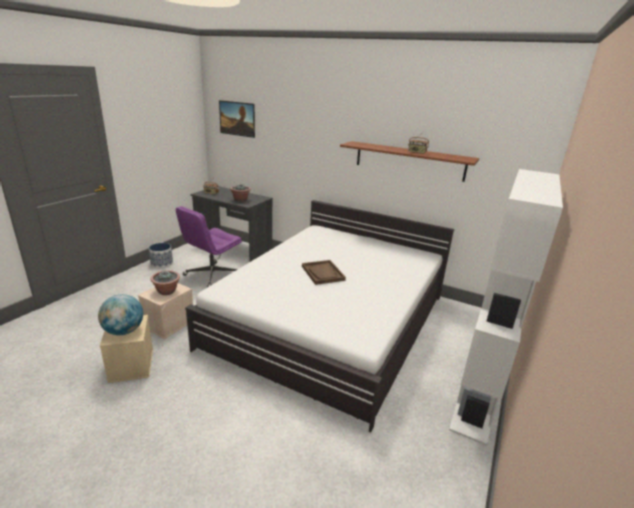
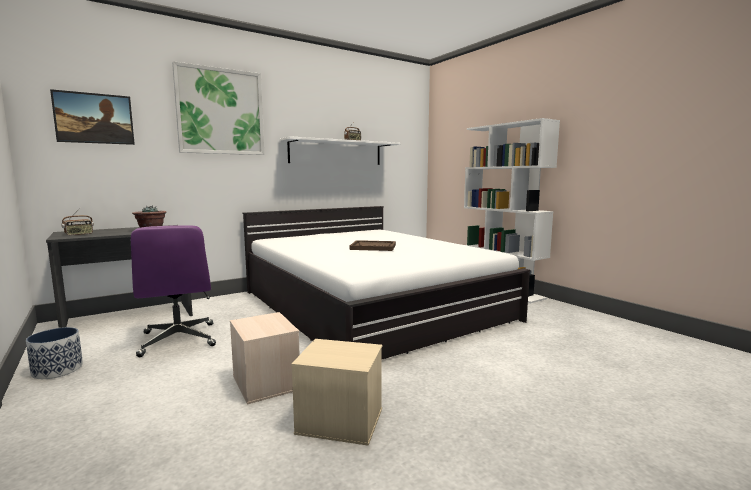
camera: 60 degrees left, 15 degrees down
globe [98,294,143,335] -> none
potted plant [151,270,180,295] -> none
brown shelf [340,141,479,182] -> white shelf [279,136,400,165]
none -> picture [172,61,264,155]

